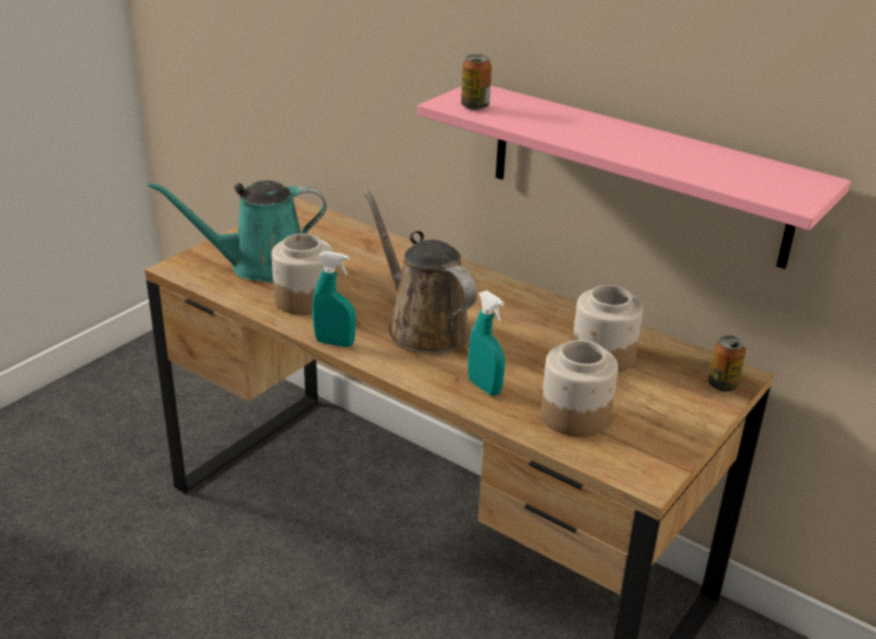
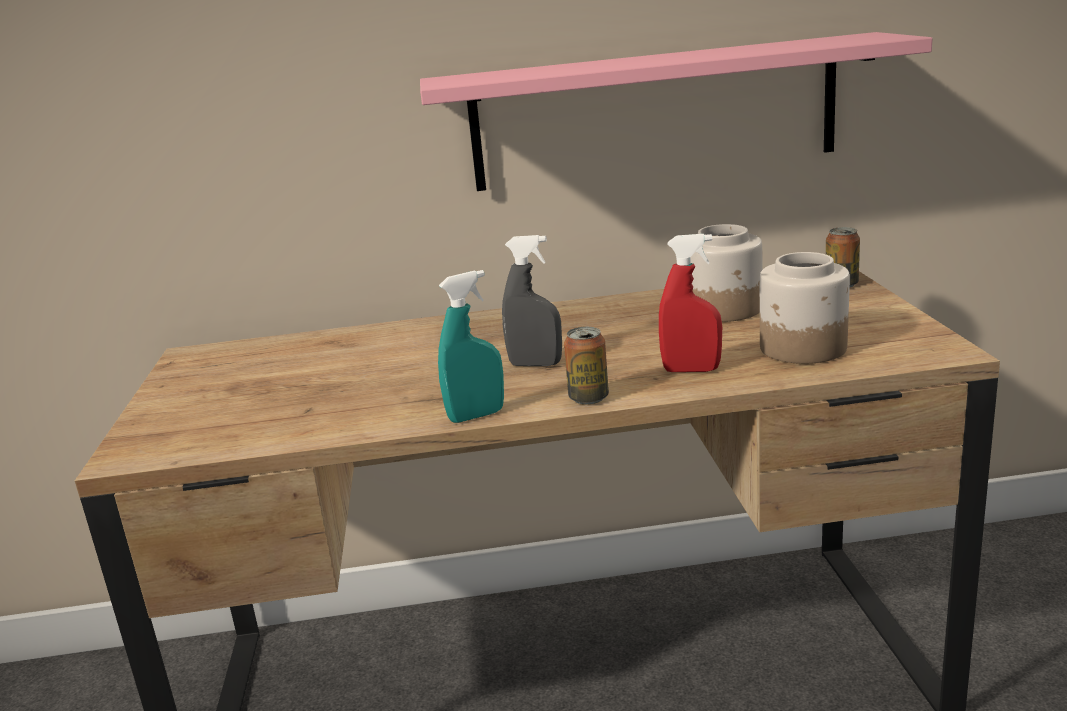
camera: 40 degrees left, 10 degrees down
turquoise watering can [148,181,326,283] -> none
jar [272,234,333,315] -> none
brown watering can [364,190,477,354] -> grey spray bottle [502,235,562,366]
can [461,54,492,110] -> can moved to [564,327,609,404]
turquoise spray bottle [468,290,505,396] -> red spray bottle [659,234,722,372]

